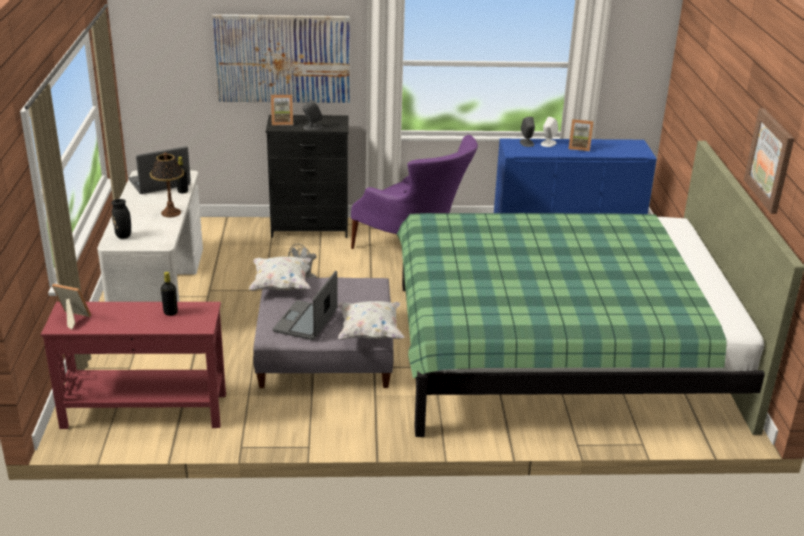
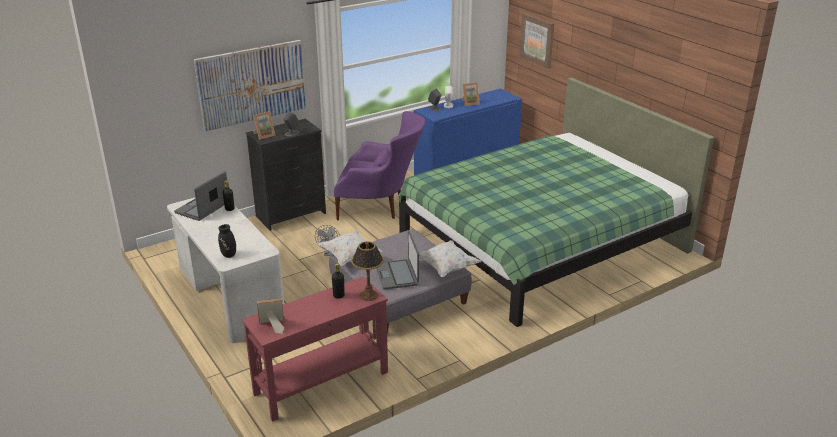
camera: 30 degrees left, 0 degrees up
table lamp [150,152,184,217] -> table lamp moved to [351,241,384,301]
picture [744,108,794,214] -> picture moved to [519,13,554,69]

